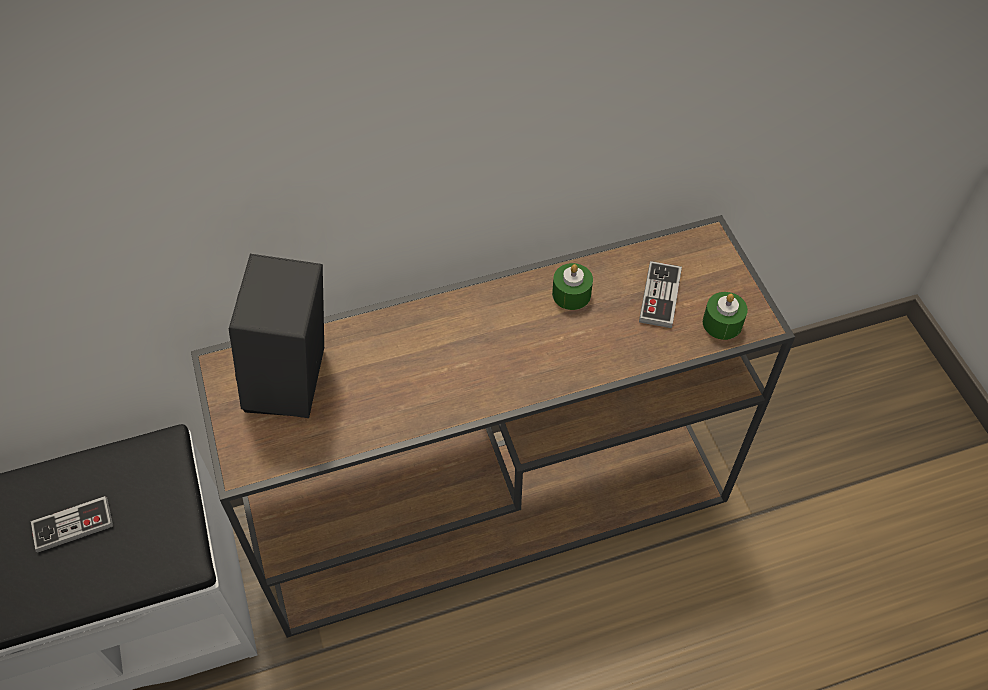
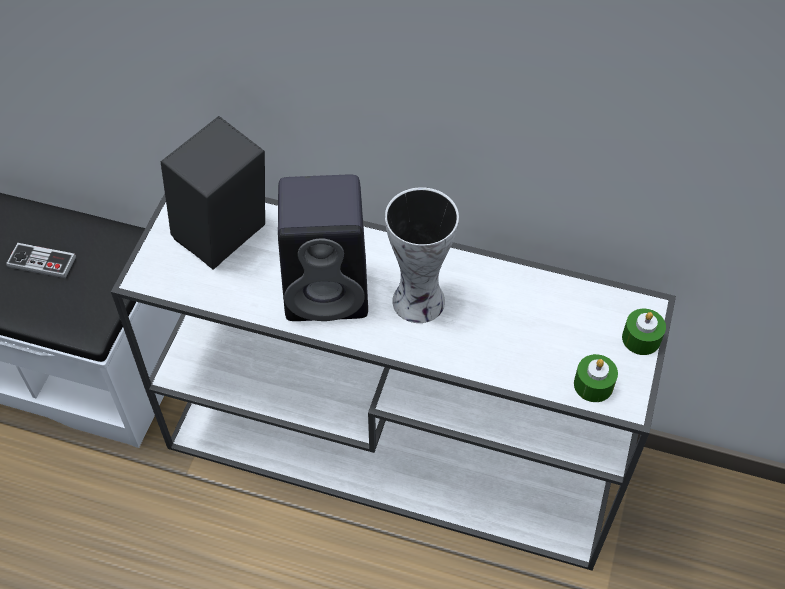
camera: 35 degrees right, 0 degrees up
brown console table [191,215,795,638] -> white console table [111,194,676,571]
green candle [552,263,593,310] -> green candle moved to [622,309,666,355]
game controller [639,261,682,328] -> none
none -> black speaker [278,175,368,321]
none -> vase [385,187,459,323]

